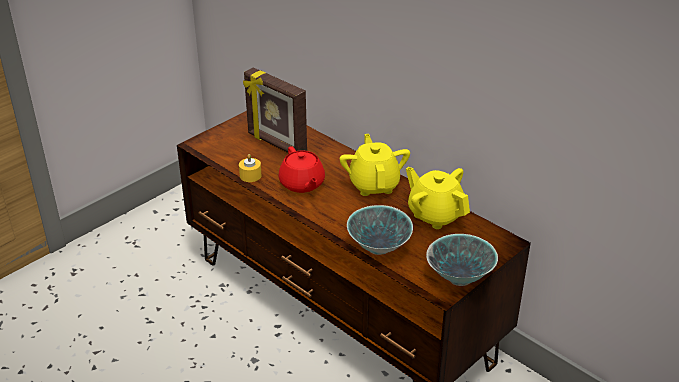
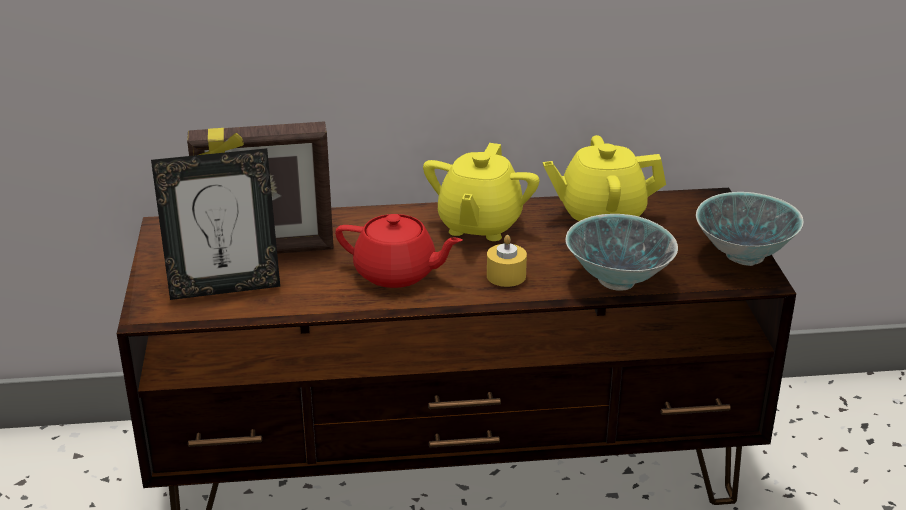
camera: 50 degrees left, 5 degrees down
yellow candle [239,154,261,182] -> yellow candle moved to [487,235,527,287]
yellow teapot [340,134,410,196] -> yellow teapot turned 105 degrees counterclockwise [423,143,540,241]
none -> picture frame [151,148,280,300]

